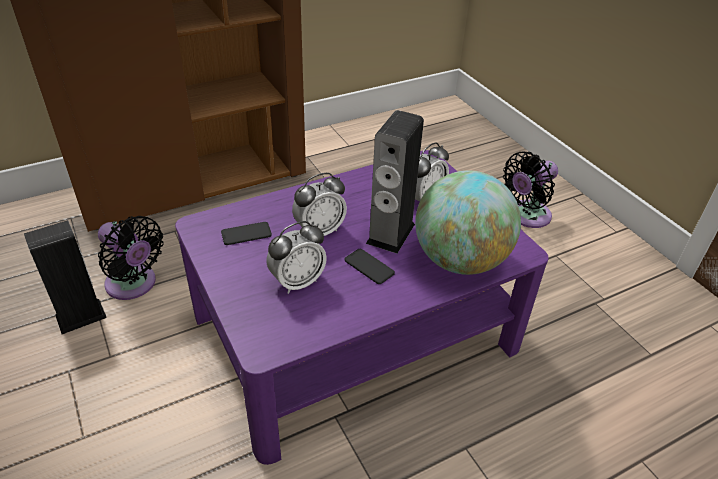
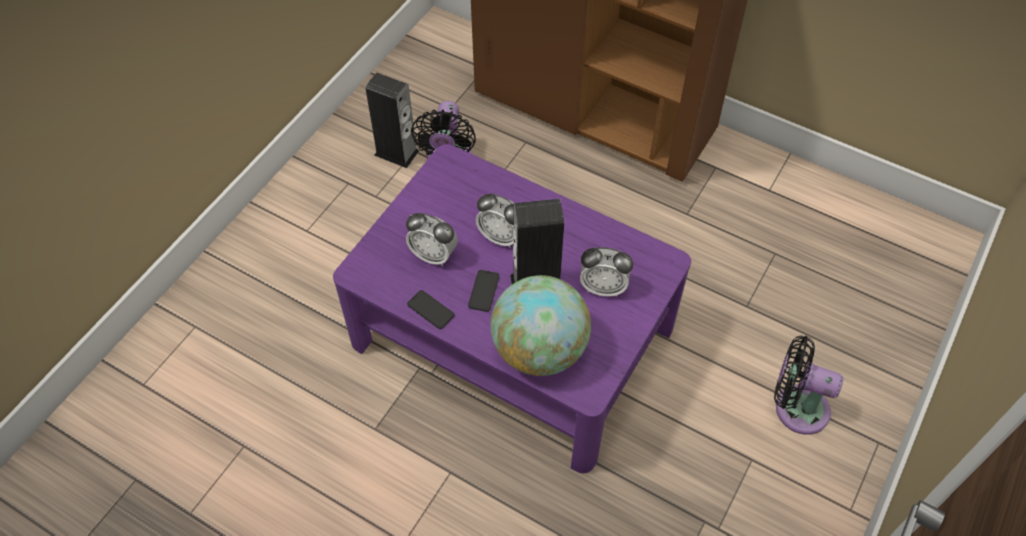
camera: 60 degrees right, 15 degrees up
phone [221,222,272,245] -> phone moved to [407,290,455,329]

